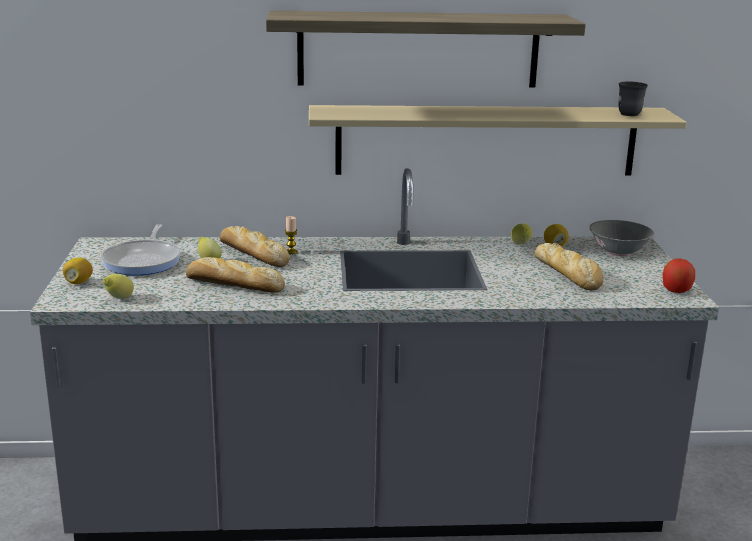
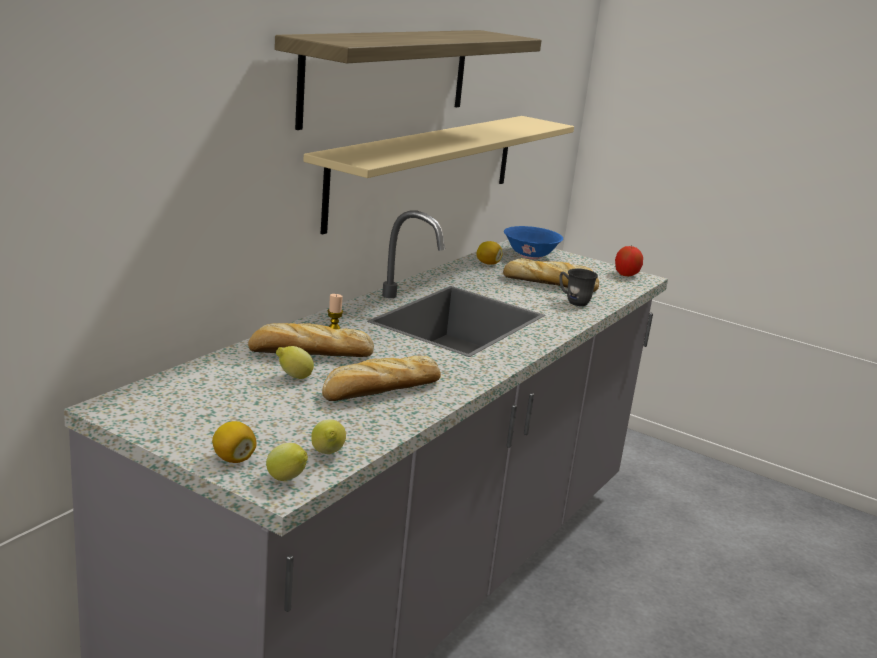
camera: 55 degrees left, 0 degrees up
frying pan [101,224,181,275] -> none
lemon [511,223,532,245] -> lemon moved to [266,443,308,481]
grey bowl [589,220,654,256] -> blue bowl [504,226,563,259]
grey mug [618,82,648,116] -> grey mug moved to [559,269,598,306]

